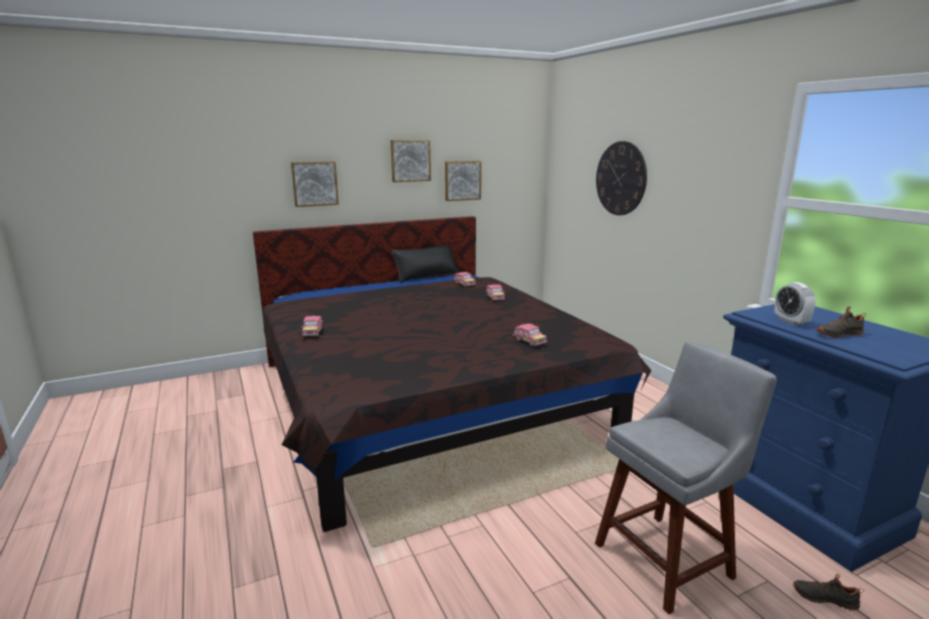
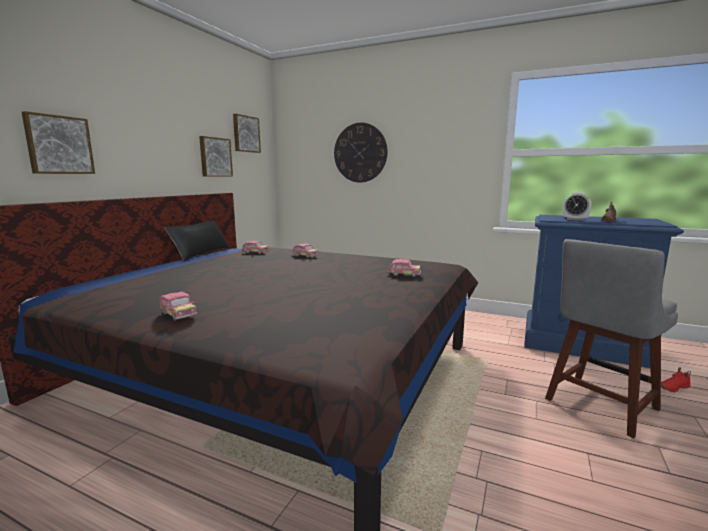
camera: 40 degrees left, 5 degrees down
picture [391,140,431,182] -> picture moved to [233,114,261,153]
grey chair [595,341,777,614] -> grey chair turned 150 degrees counterclockwise [545,239,678,438]
black shoe [793,574,864,611] -> red shoe [661,367,691,393]

